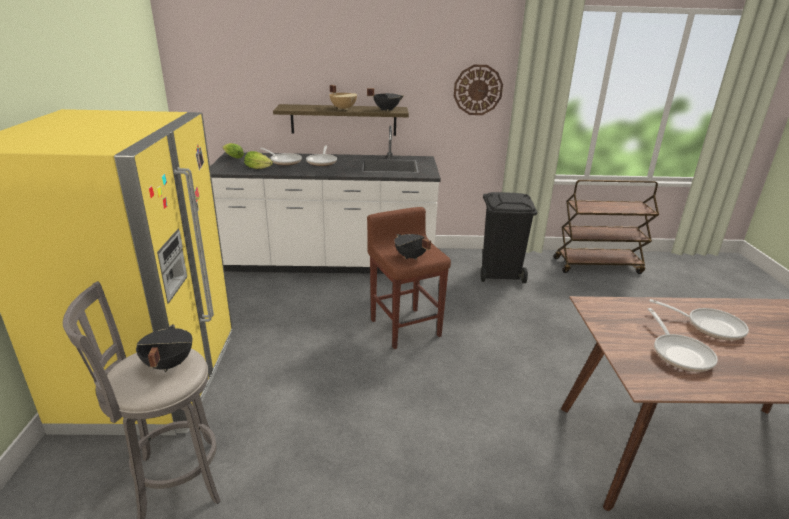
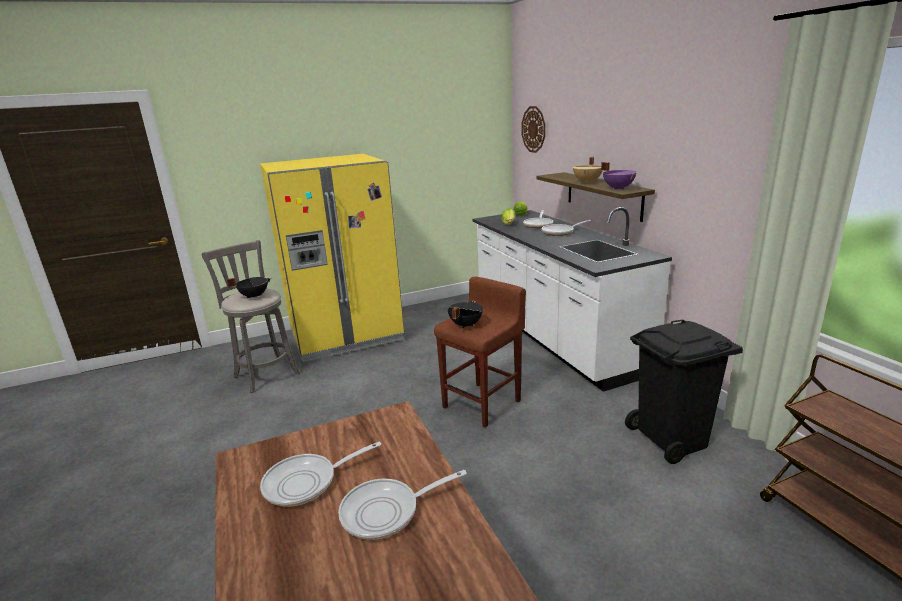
camera: 70 degrees right, 5 degrees down
black cooking pot [367,88,404,111] -> purple cooking pot [601,162,637,190]
wall clock [454,64,503,115] -> wall clock moved to [522,106,545,153]
frying pan [650,299,749,340] -> frying pan turned 60 degrees clockwise [338,470,467,540]

